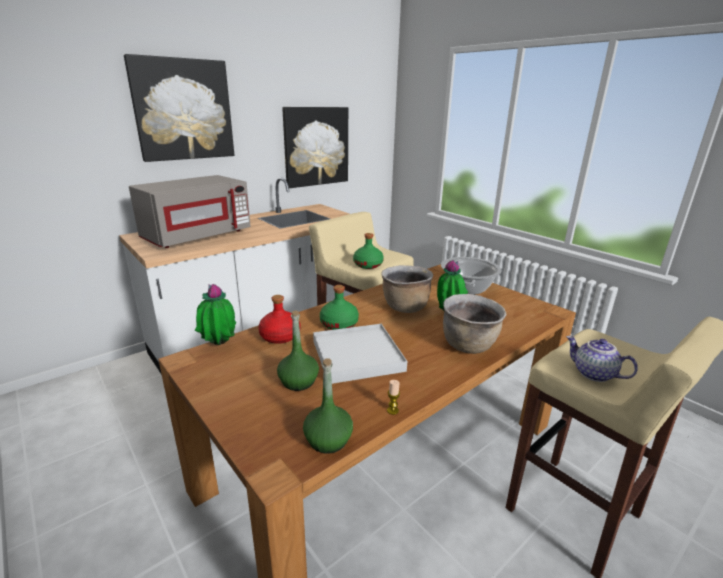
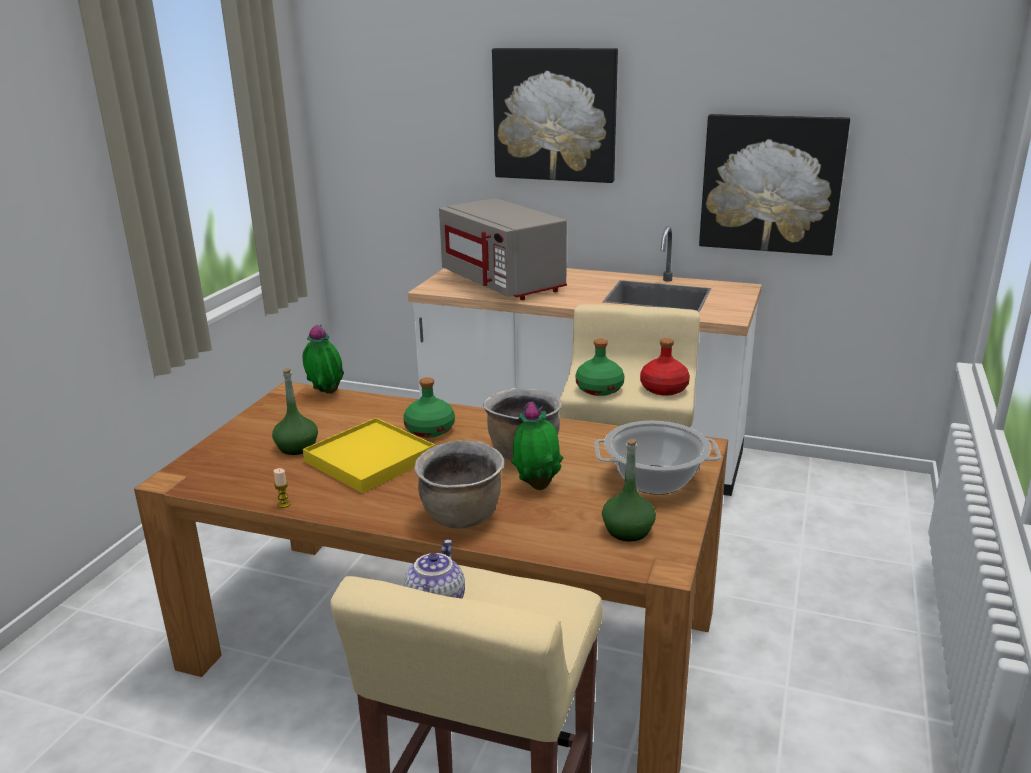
camera: 60 degrees right, 0 degrees up
grey microwave [129,175,251,248] -> grey microwave turned 45 degrees clockwise [439,198,567,300]
red bottle [258,295,300,344] -> red bottle moved to [640,338,690,396]
green bottle [303,358,353,454] -> green bottle moved to [602,439,656,541]
white tray [313,324,407,384] -> yellow tray [303,418,435,493]

